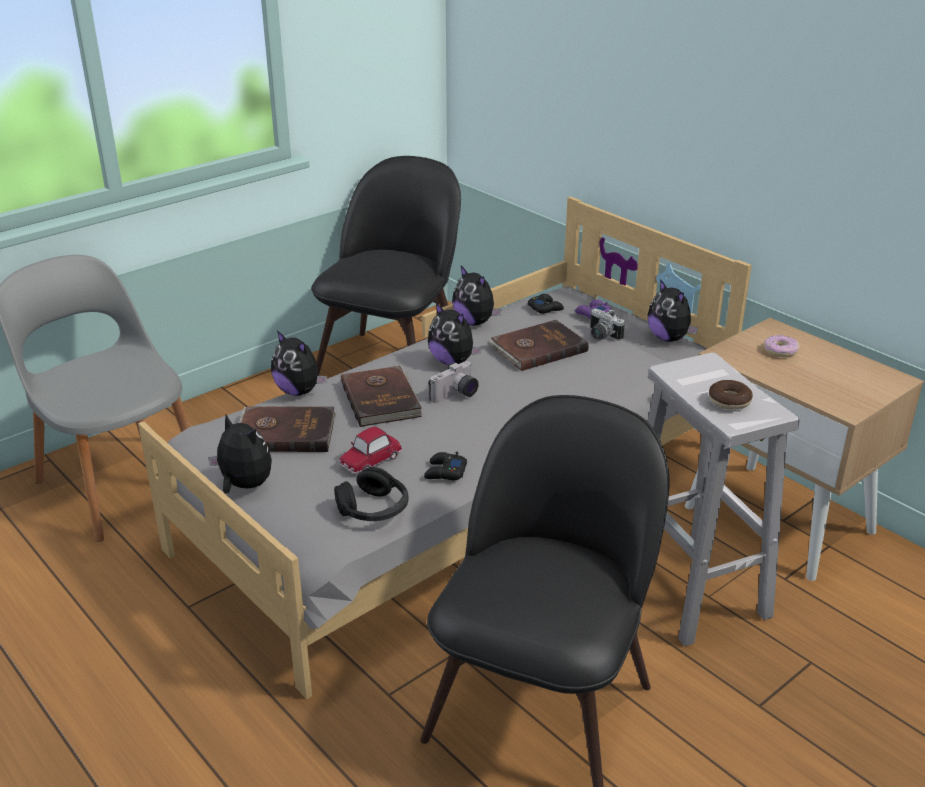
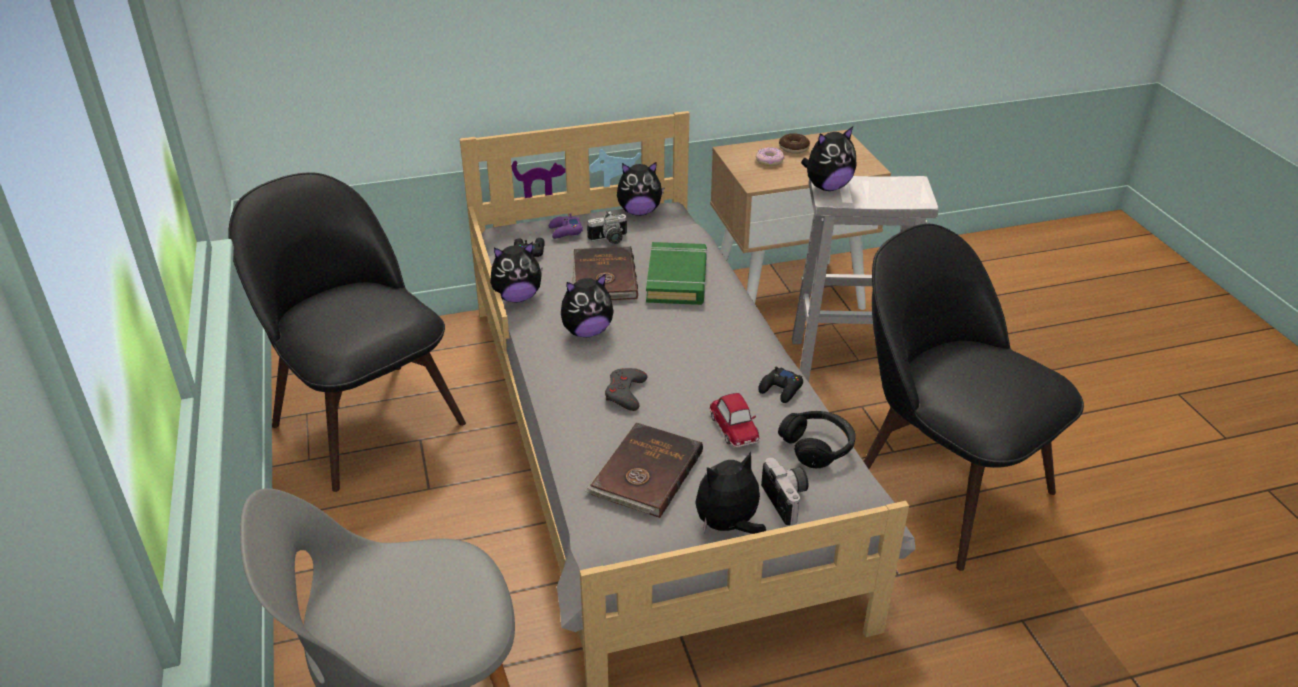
camera: 65 degrees left, 5 degrees up
plush toy [271,330,327,396] -> plush toy moved to [801,127,856,191]
brown book [341,365,422,427] -> grey game controller [605,368,647,411]
camera [429,361,479,403] -> camera moved to [761,458,808,525]
donut [709,380,753,410] -> donut moved to [779,133,810,154]
none -> green book [646,242,707,305]

